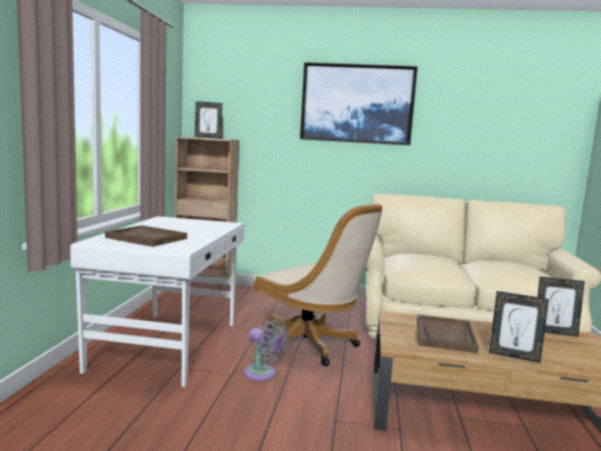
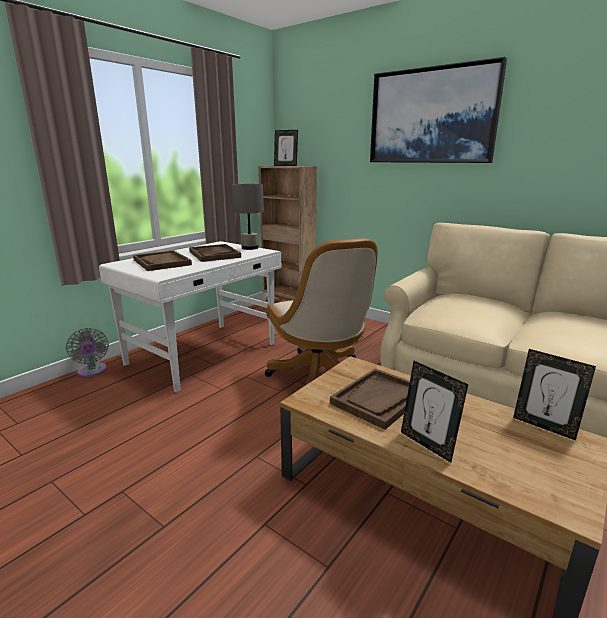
camera: 30 degrees right, 10 degrees up
grey fan [244,319,288,381] -> grey fan moved to [66,328,109,377]
none -> brown tray [189,244,241,262]
none -> grey table lamp [232,184,264,250]

